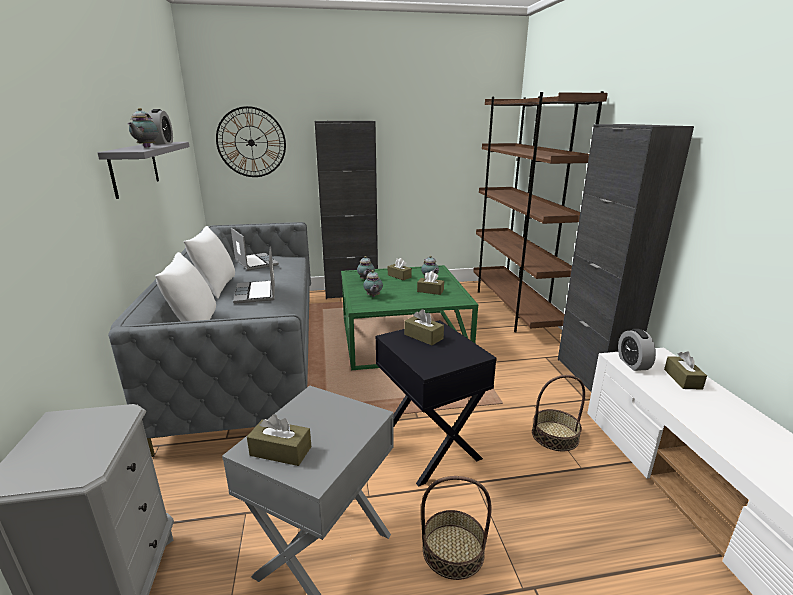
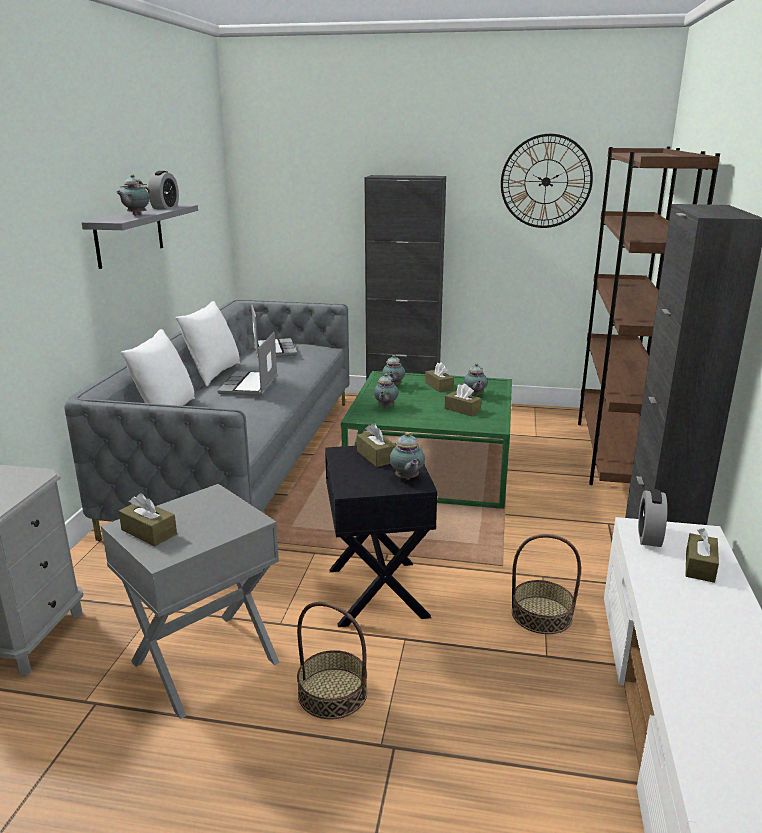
camera: 20 degrees right, 0 degrees up
wall clock [216,106,286,177] -> wall clock moved to [501,134,593,228]
none -> teapot [389,432,425,480]

